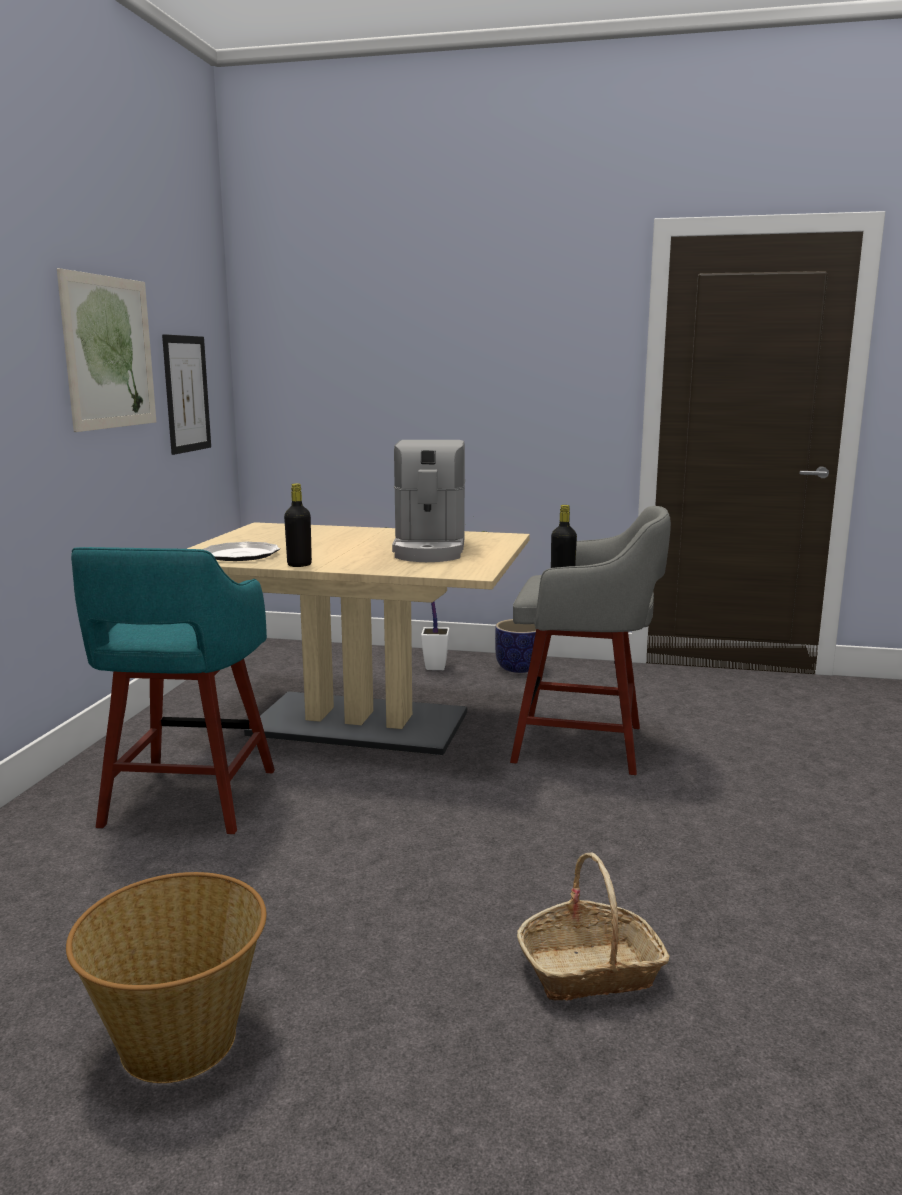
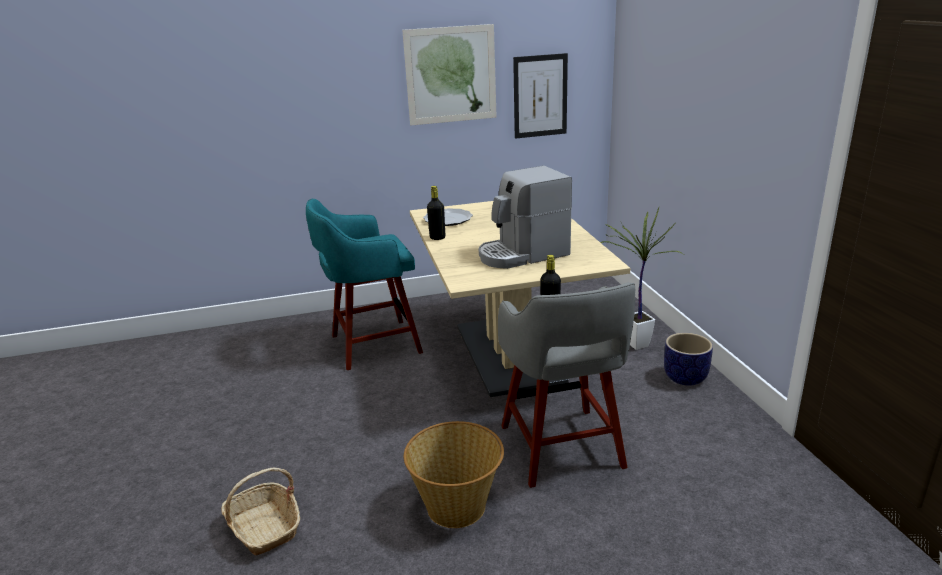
camera: 65 degrees right, 10 degrees up
basket [66,872,267,1083] -> basket moved to [404,421,504,528]

